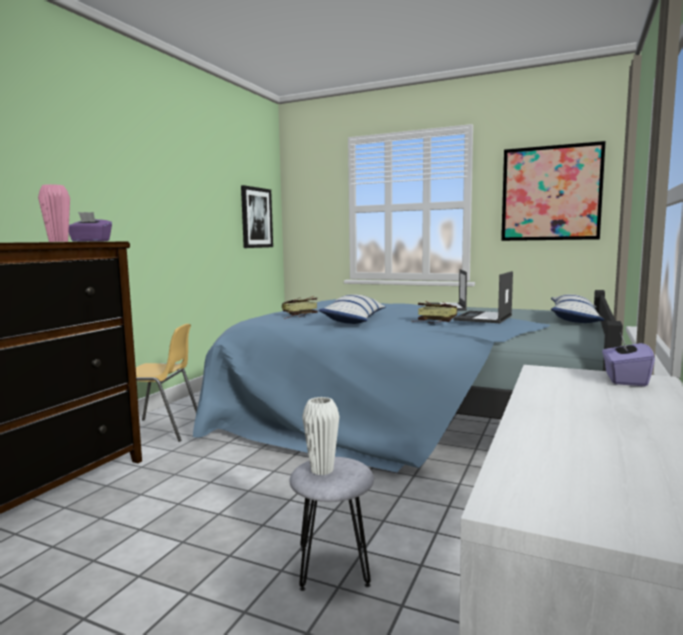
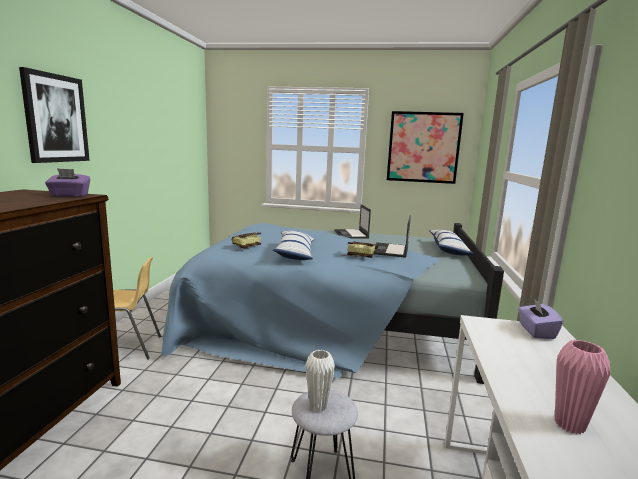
camera: 15 degrees left, 5 degrees up
pink vase [38,184,70,242] -> pink vase moved to [555,340,610,434]
picture [241,185,273,248] -> picture moved to [19,67,90,163]

